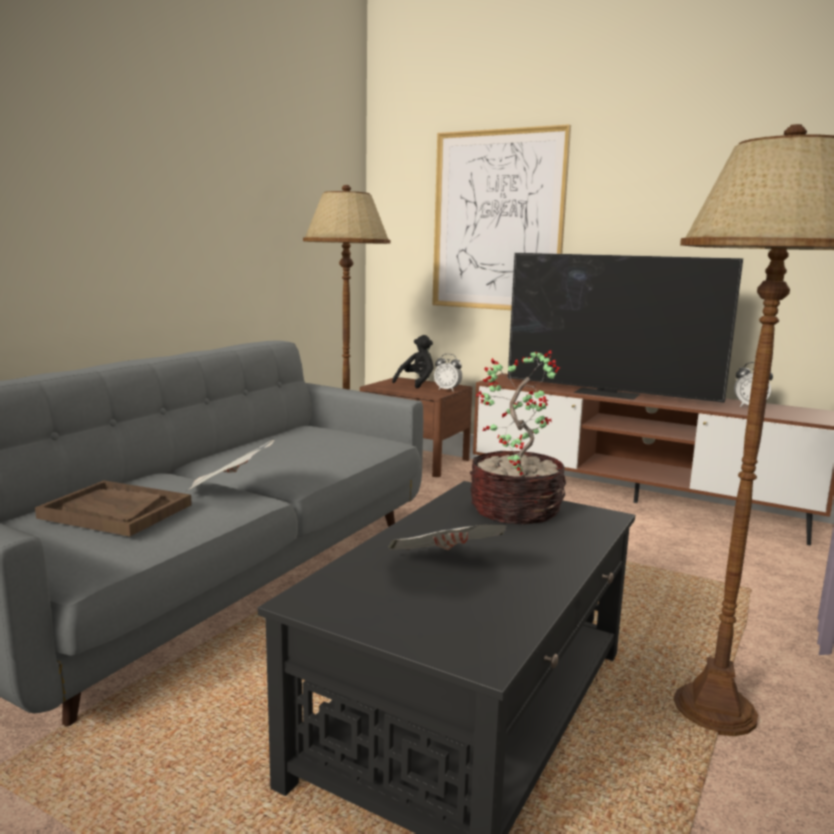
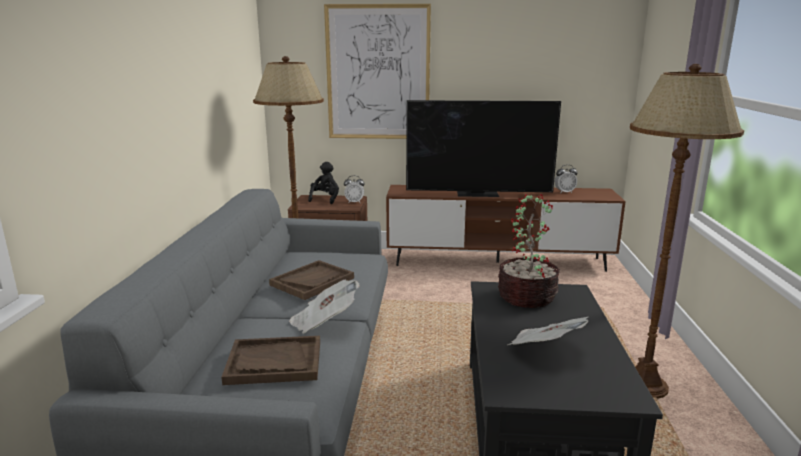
camera: 25 degrees left, 5 degrees up
none -> brown tray [269,260,354,300]

